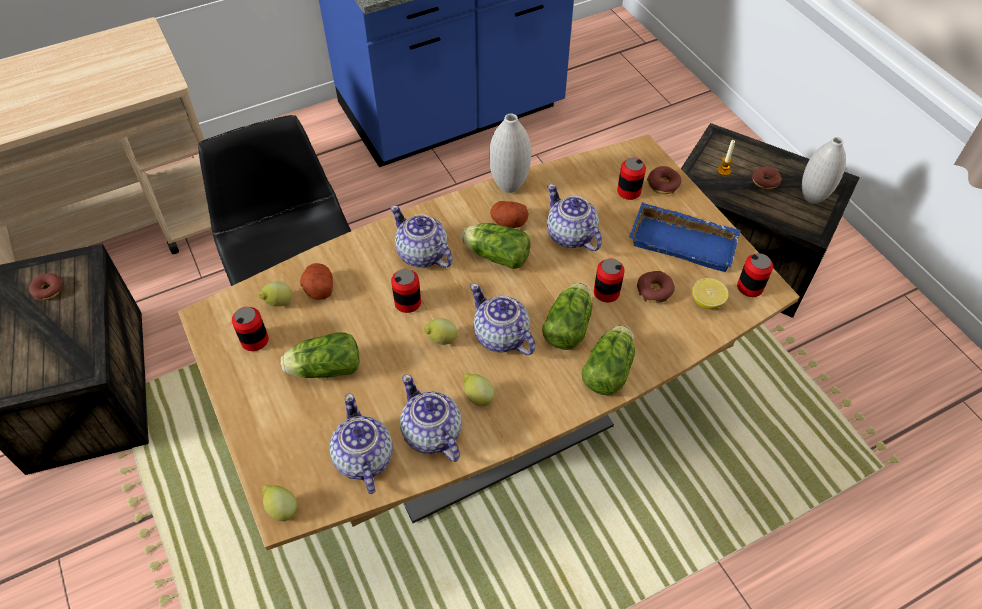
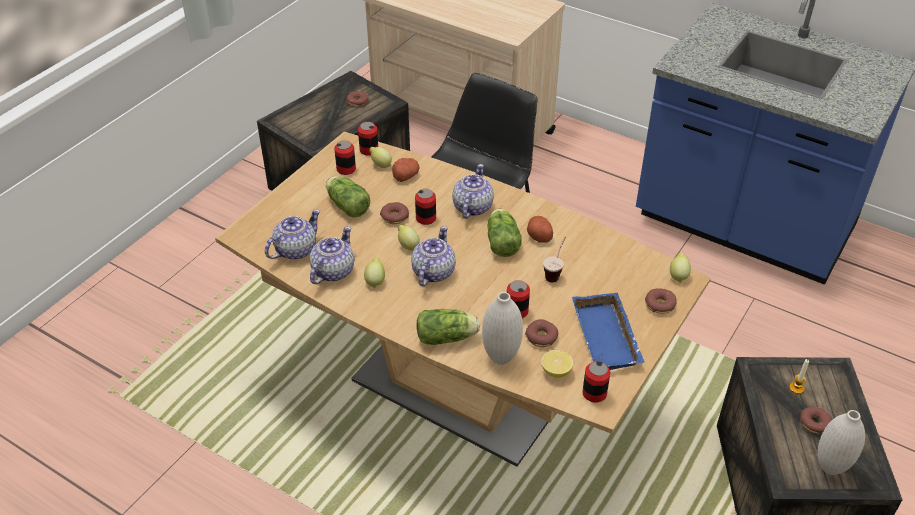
camera: 60 degrees right, 10 degrees down
lemon [262,484,297,521] -> lemon moved to [670,252,691,283]
white vase [489,114,531,193] -> white vase moved to [482,292,523,365]
lettuce [542,283,592,350] -> none
teapot [547,184,602,251] -> cup [543,237,566,282]
can [617,158,646,200] -> can moved to [358,122,378,156]
none -> donut [380,202,409,224]

